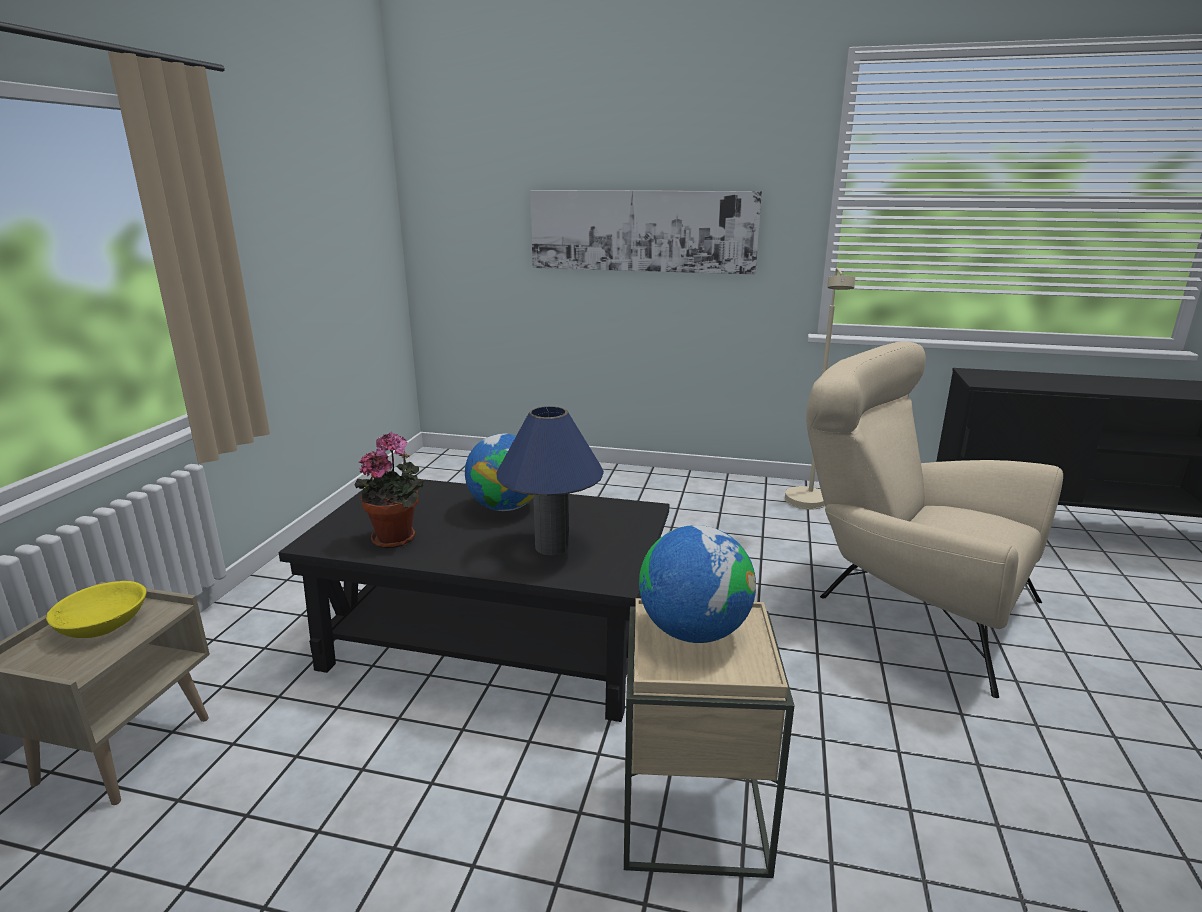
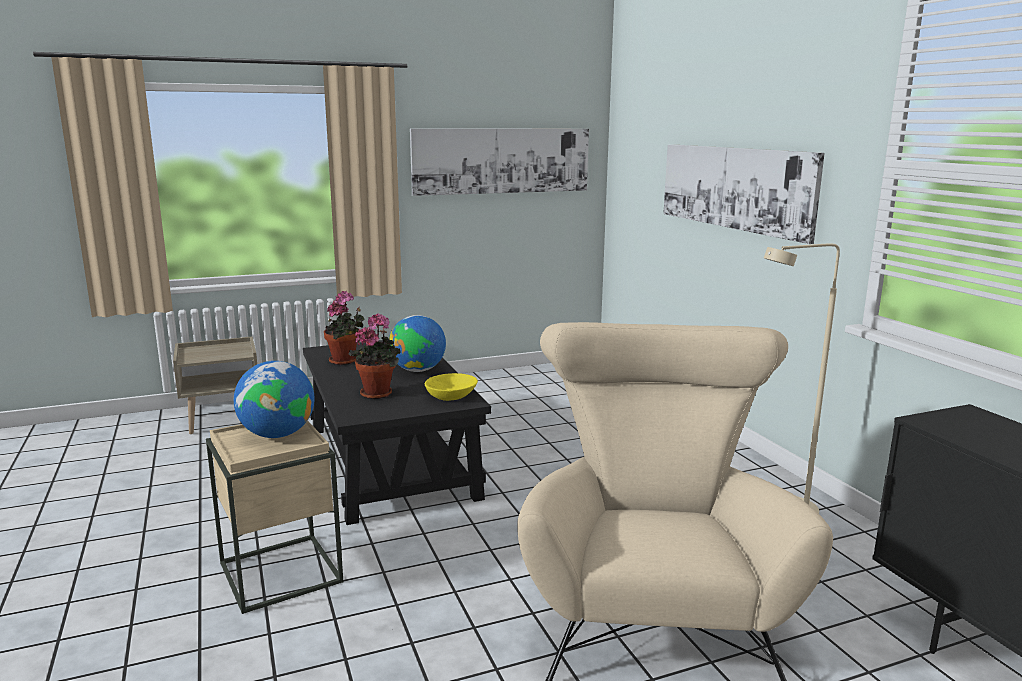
camera: 55 degrees right, 5 degrees down
yellow bowl [46,581,146,638] -> yellow bowl moved to [425,373,478,401]
blue table lamp [496,406,604,555] -> potted plant [349,313,401,399]
none -> picture [410,128,589,196]

